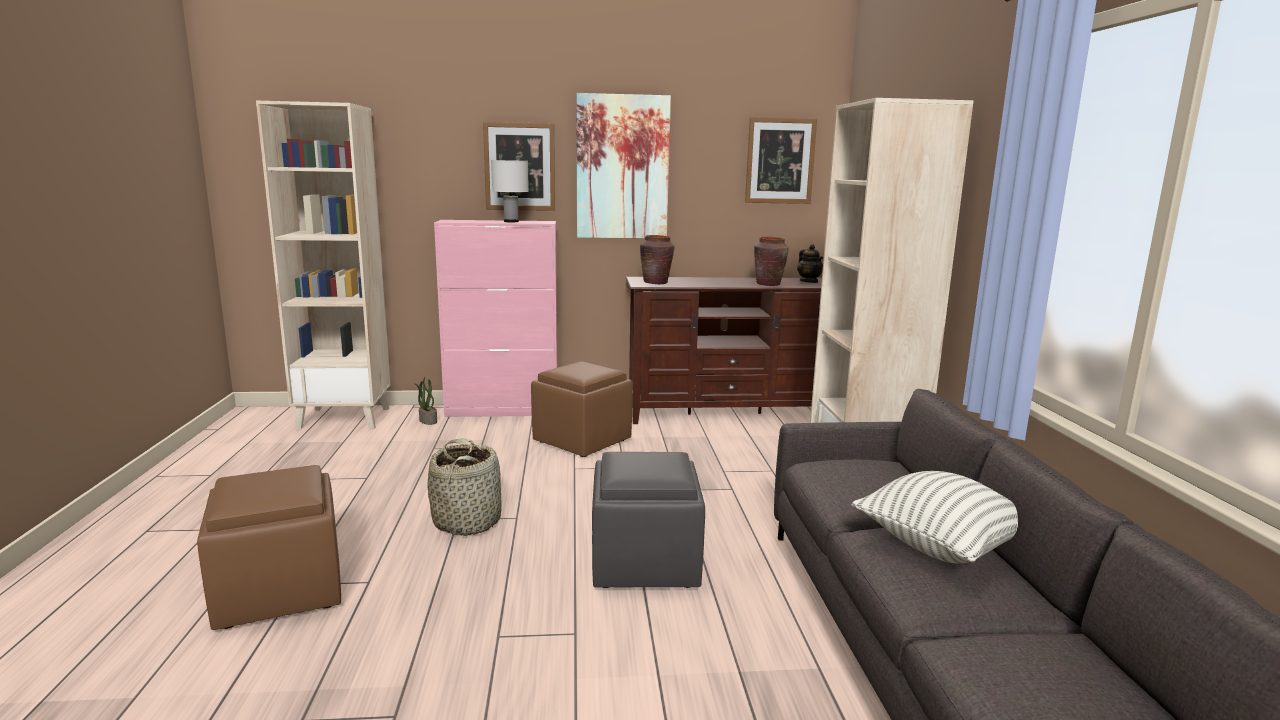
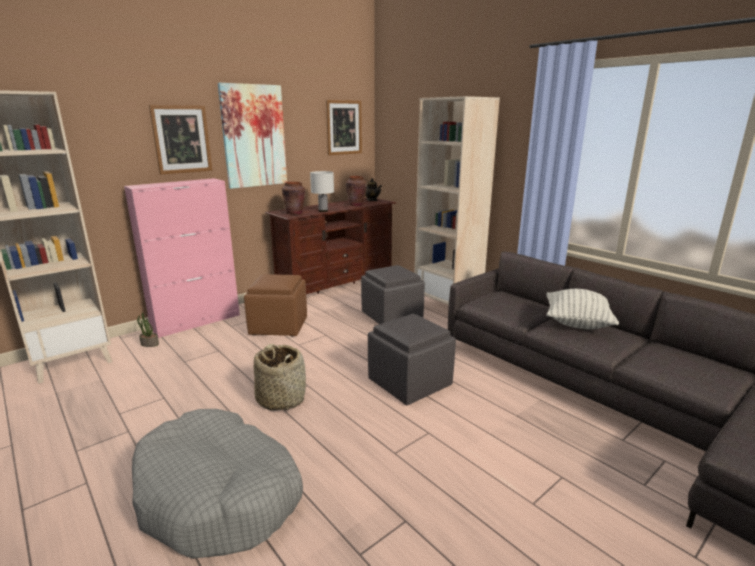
camera: 35 degrees left, 5 degrees up
brown ottoman [197,465,341,630] -> grey dog bed [132,409,303,559]
white table lamp [491,160,529,222] -> white table lamp moved to [310,171,334,212]
none -> grey ottoman [361,265,425,324]

